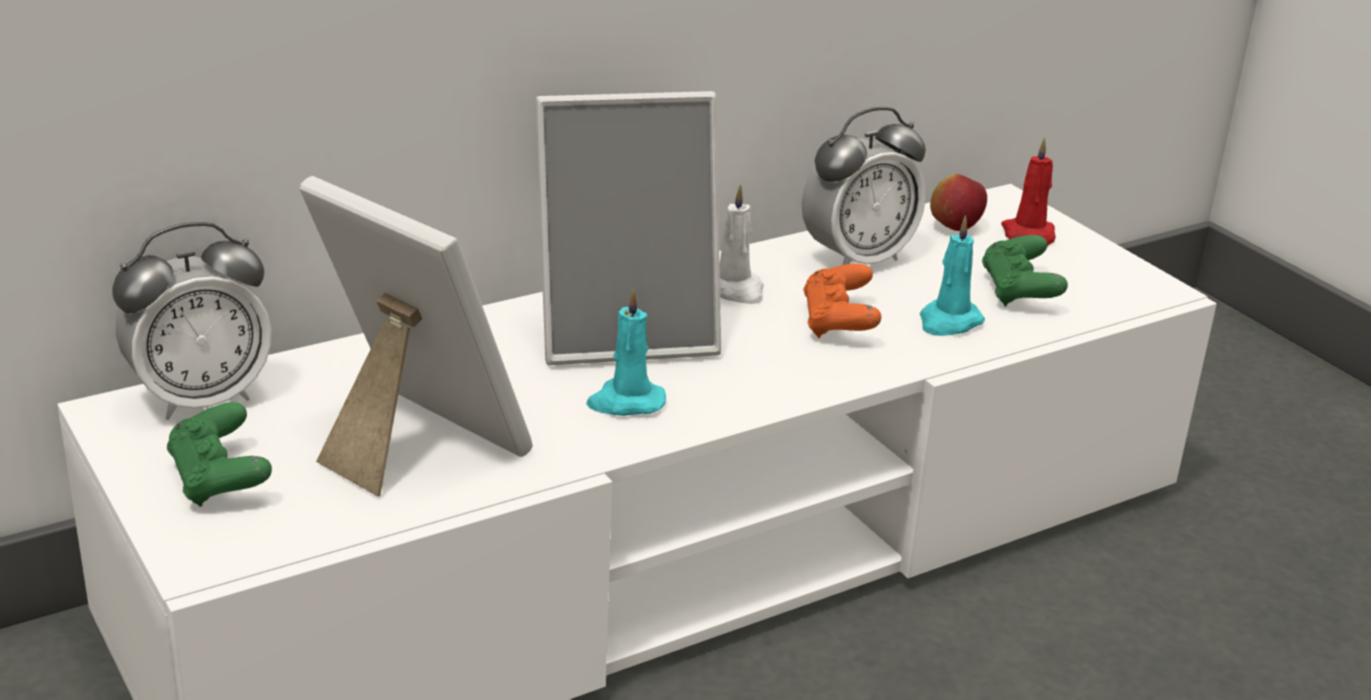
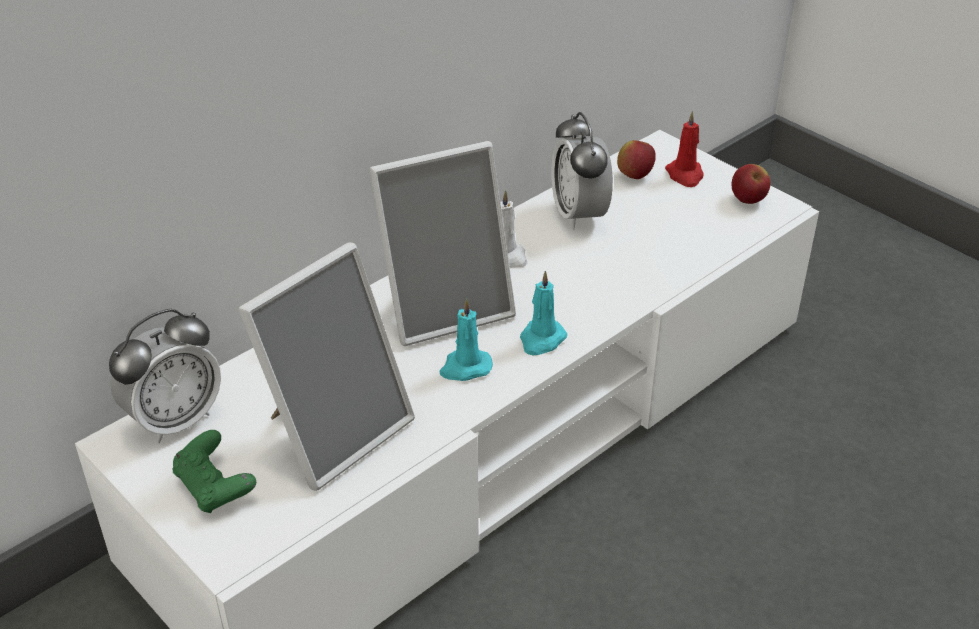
camera: 10 degrees left, 10 degrees up
picture frame [299,176,533,496] -> picture frame turned 105 degrees clockwise [238,242,415,491]
alarm clock [802,107,926,265] -> alarm clock turned 120 degrees clockwise [551,112,613,230]
orange game controller [803,264,881,338] -> none
turquoise candle [920,215,985,336] -> turquoise candle moved to [520,271,567,355]
green game controller [982,235,1068,307] -> none
none -> apple [732,164,771,204]

